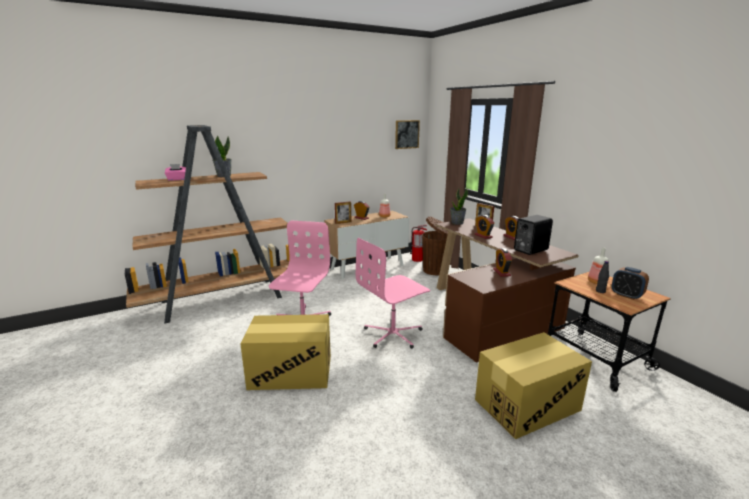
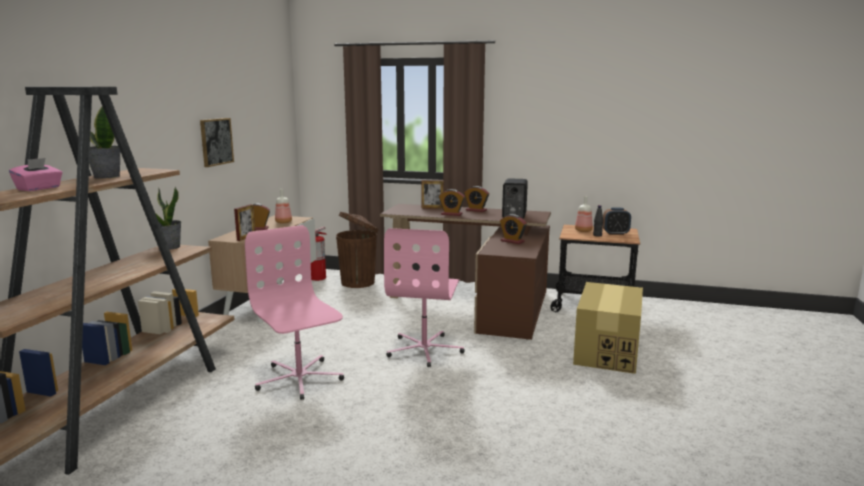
camera: 45 degrees left, 5 degrees down
cardboard box [240,314,331,390] -> none
picture [395,120,420,149] -> picture moved to [200,118,234,167]
potted plant [450,188,468,225] -> potted plant moved to [155,186,181,250]

